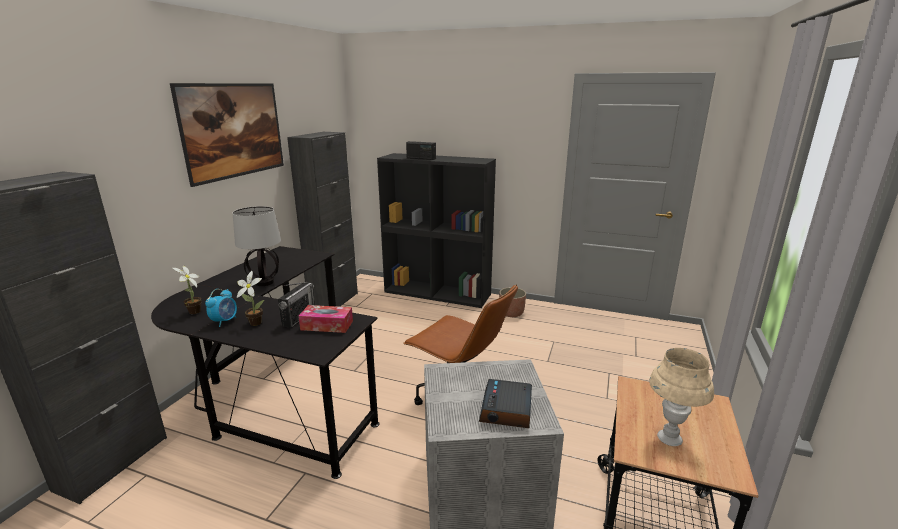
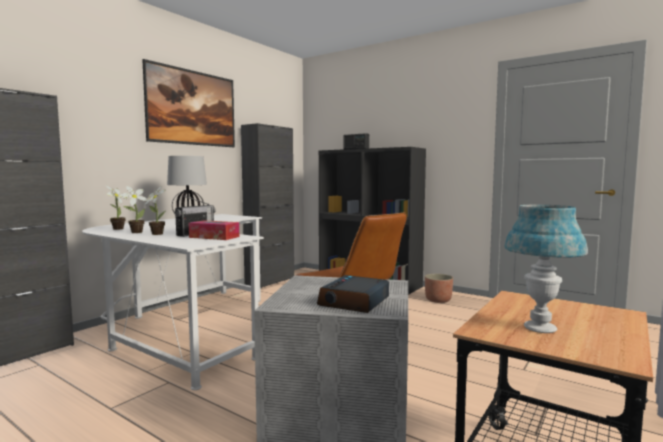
camera: 15 degrees right, 15 degrees down
black desk [151,246,379,479] -> white desk [82,214,264,390]
alarm clock [205,289,237,327] -> potted plant [119,186,148,233]
beige table lamp [649,348,714,446] -> blue table lamp [504,205,588,333]

